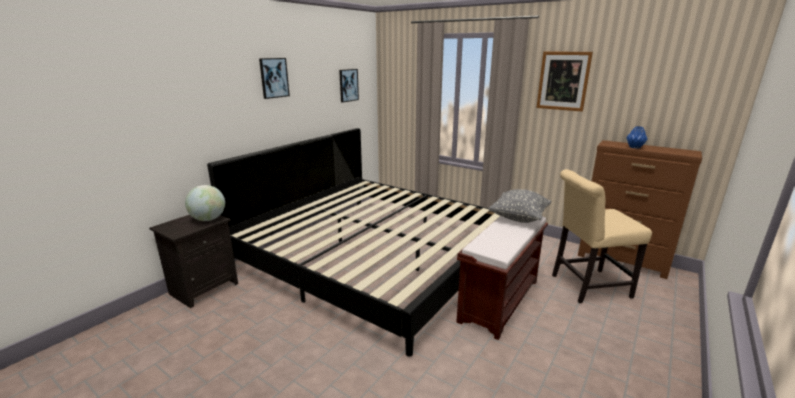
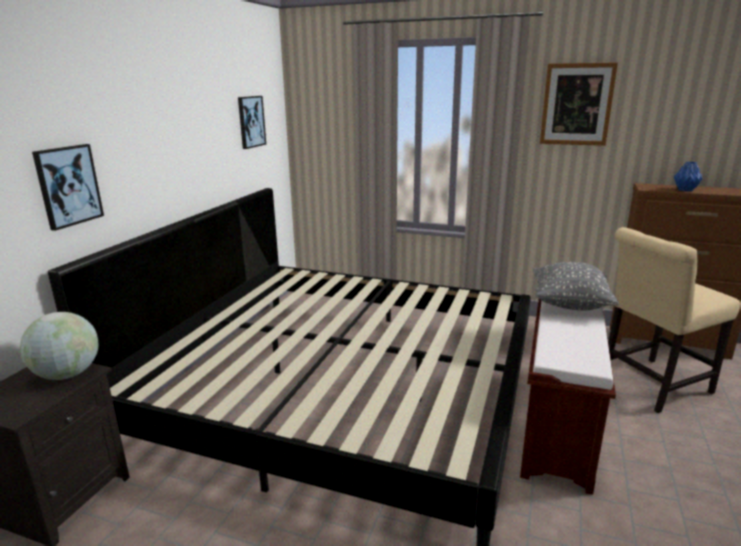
camera: 15 degrees left, 0 degrees up
picture [259,58,290,99] -> picture moved to [32,144,104,231]

